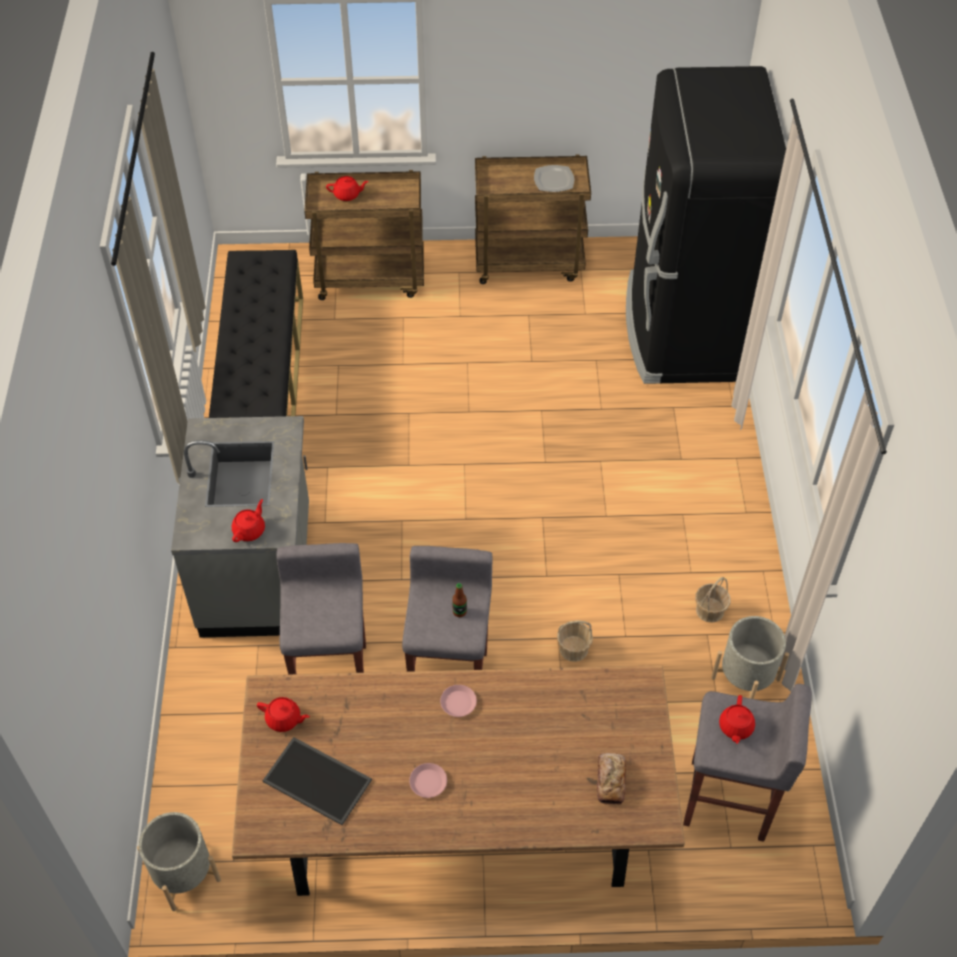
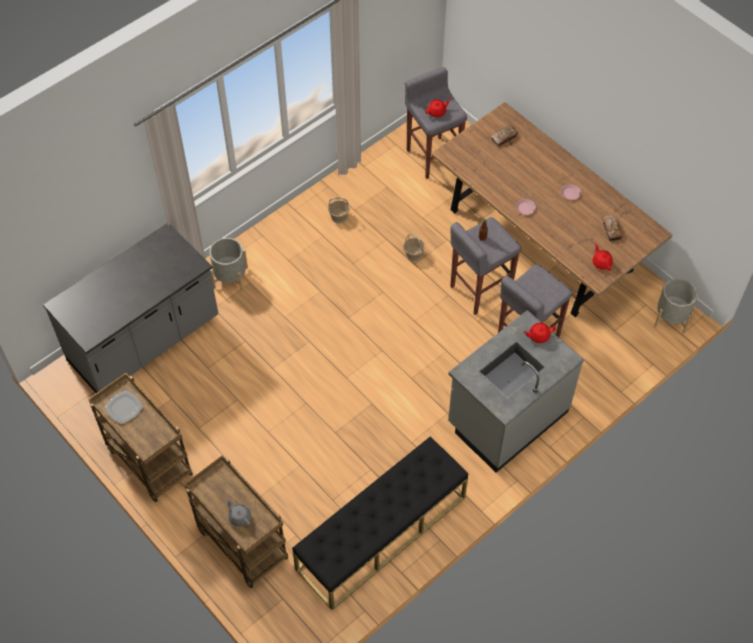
camera: 130 degrees left, 5 degrees up
tray [263,737,372,825] -> bread [602,215,623,241]
red teapot [326,176,369,201] -> grey teapot [226,499,251,526]
black fridge [626,66,786,384] -> grey counter [43,223,219,393]
grey planter [711,616,789,699] -> grey planter moved to [209,238,248,291]

